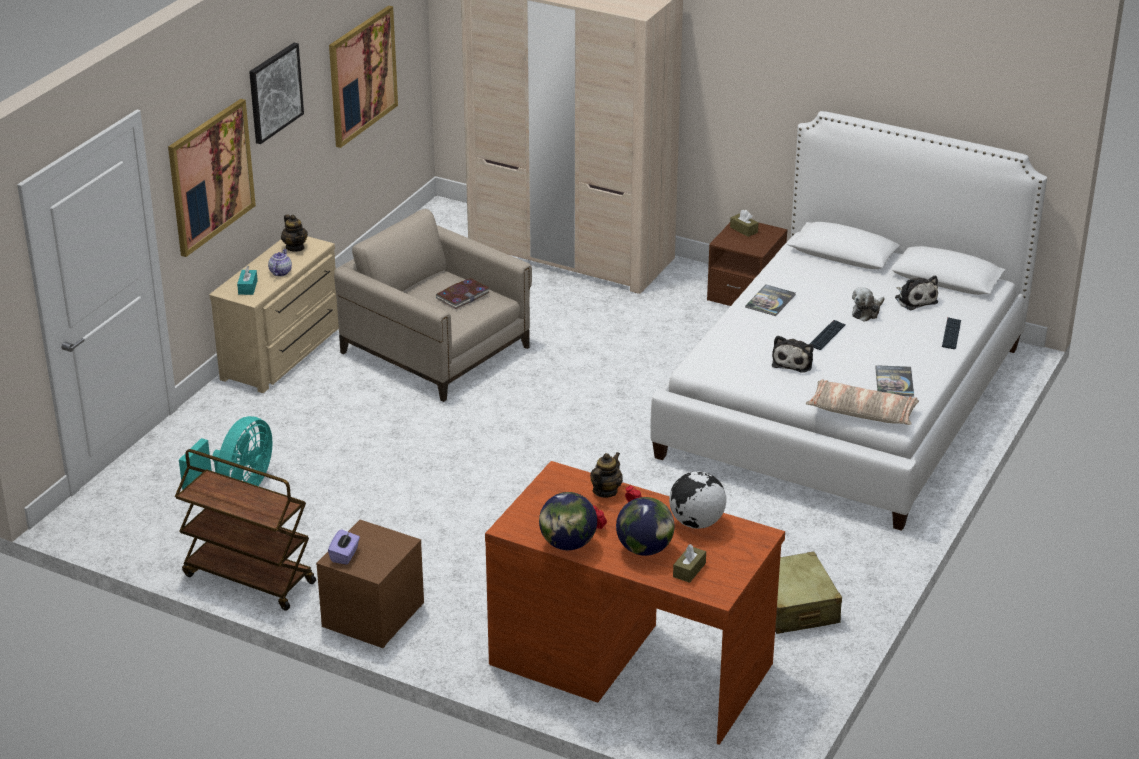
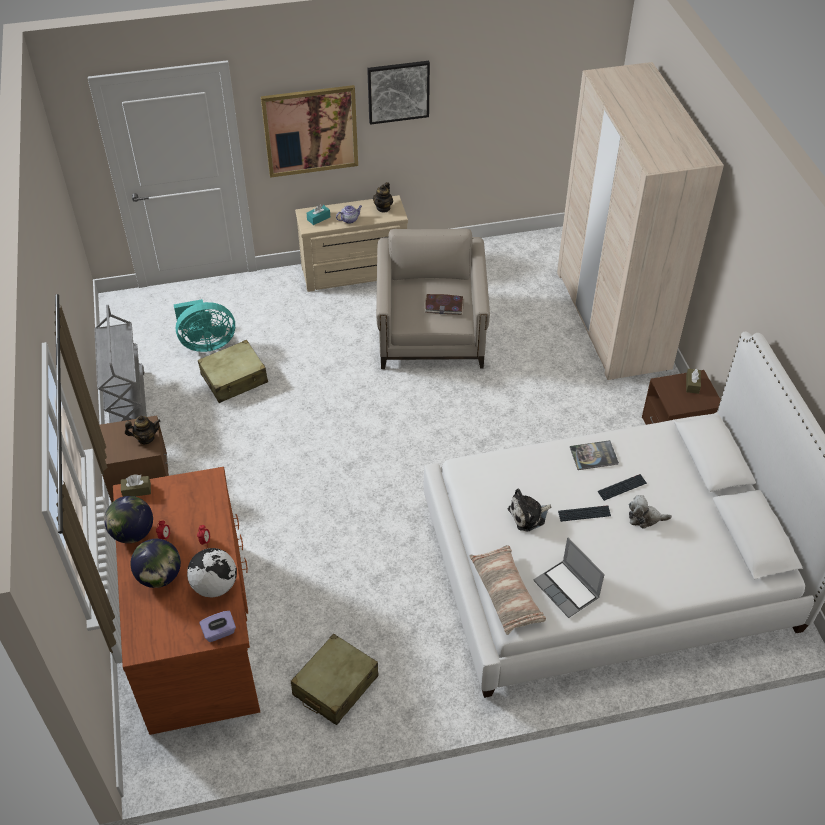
camera: 50 degrees right, 15 degrees up
brown cart [175,449,316,611] -> grey cart [94,305,147,423]
purple tissue box [328,529,360,565] -> purple tissue box moved to [199,611,236,642]
picture [329,5,398,148] -> none
teapot [590,452,623,498] -> teapot moved to [125,415,161,444]
brown tissue box [673,544,706,583] -> brown tissue box moved to [121,474,151,497]
book [875,365,914,397] -> laptop [533,537,605,618]
plush toy [895,276,938,310] -> none
keyboard [942,317,961,349] -> keyboard moved to [598,474,647,501]
none -> beige suitcase [198,340,268,403]

